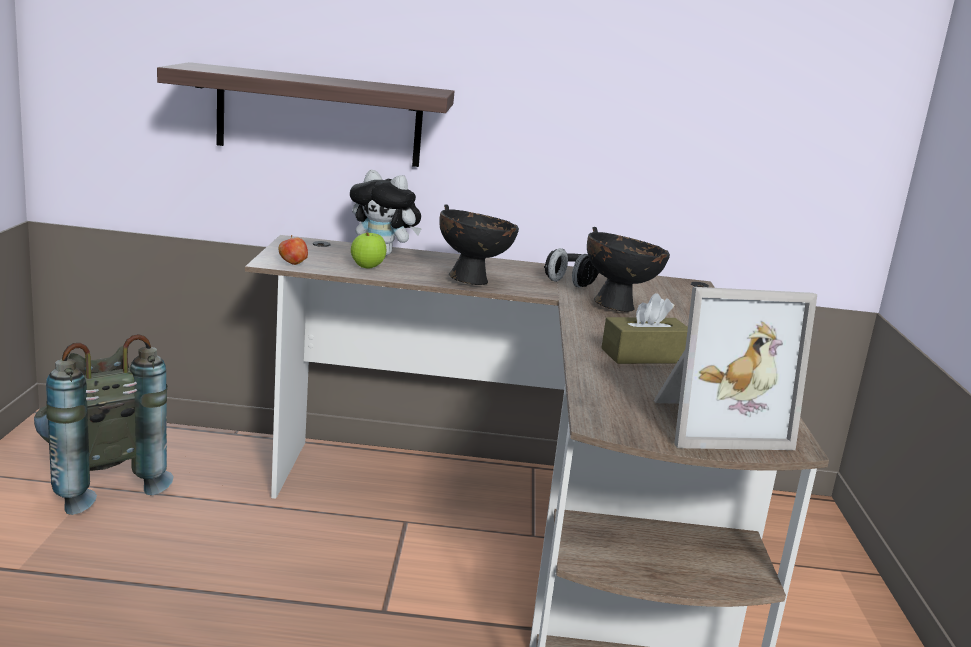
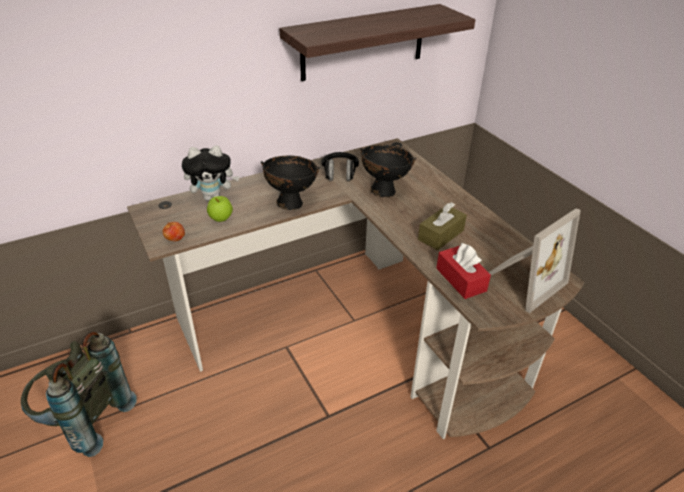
camera: 30 degrees left, 20 degrees up
shelf [157,62,454,167] -> shelf moved to [279,4,475,81]
none -> red tissue box [436,243,491,299]

